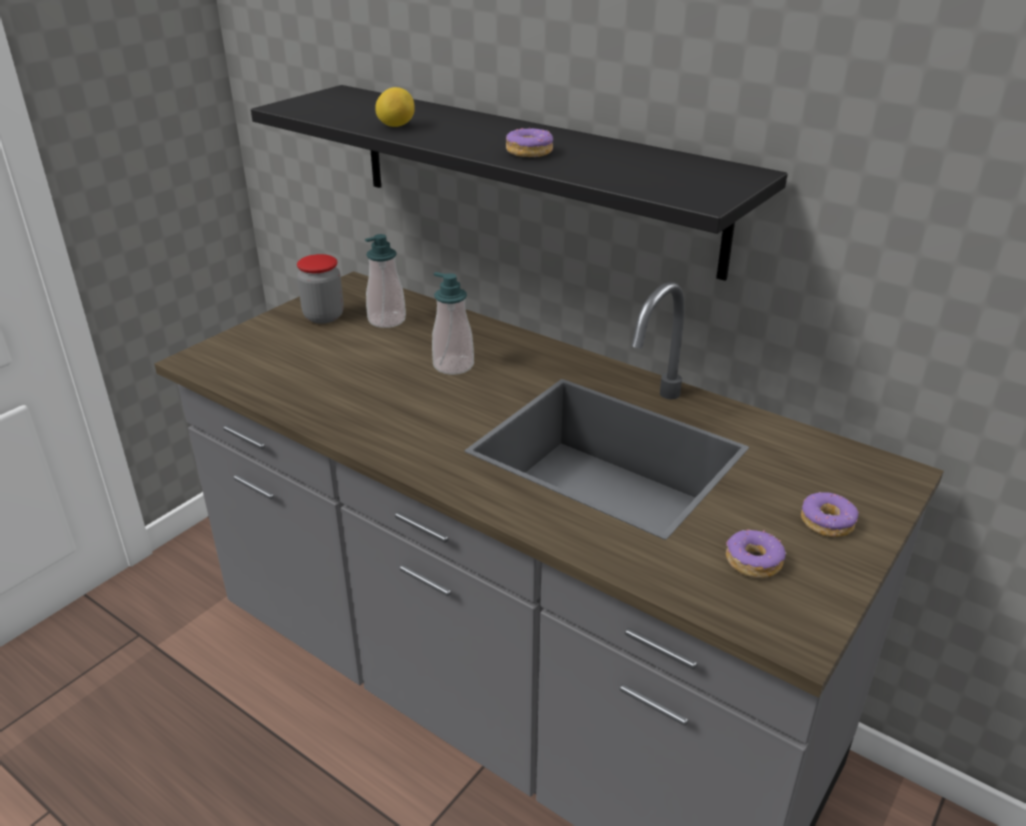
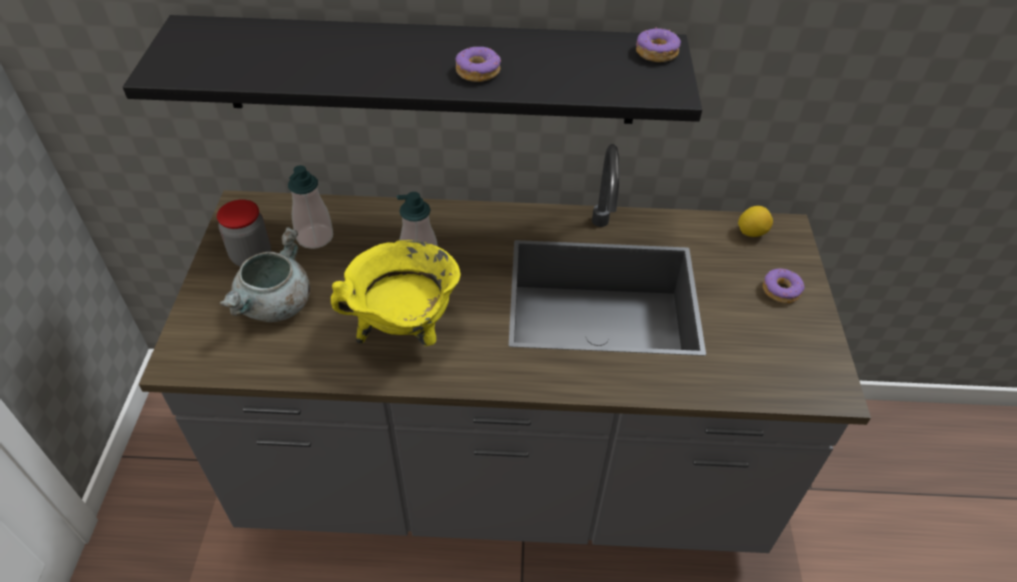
camera: 35 degrees left, 15 degrees up
lemon [375,87,415,127] -> lemon moved to [738,206,773,237]
donut [726,530,786,578] -> donut moved to [636,27,681,62]
none -> grey cooking pot [220,227,310,322]
none -> yellow cooking pot [331,240,461,346]

